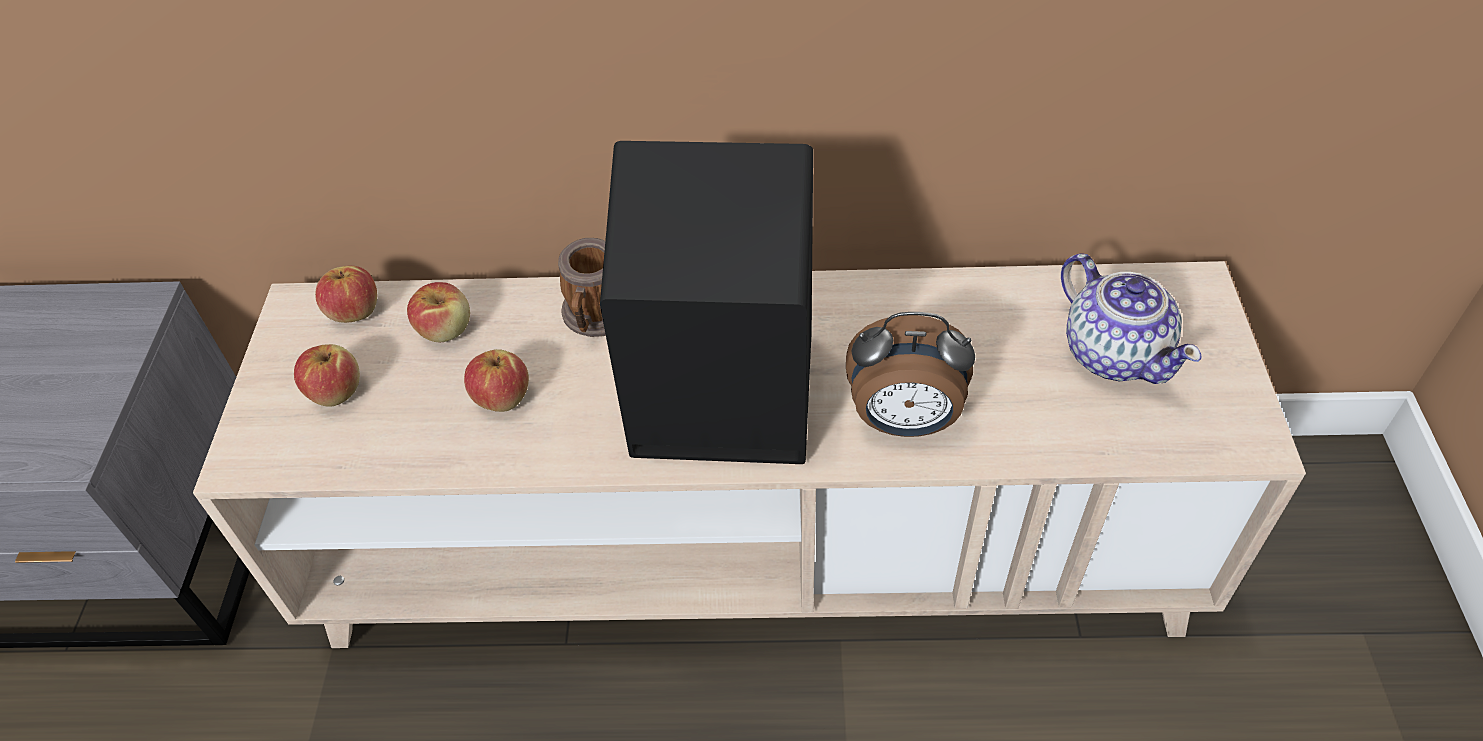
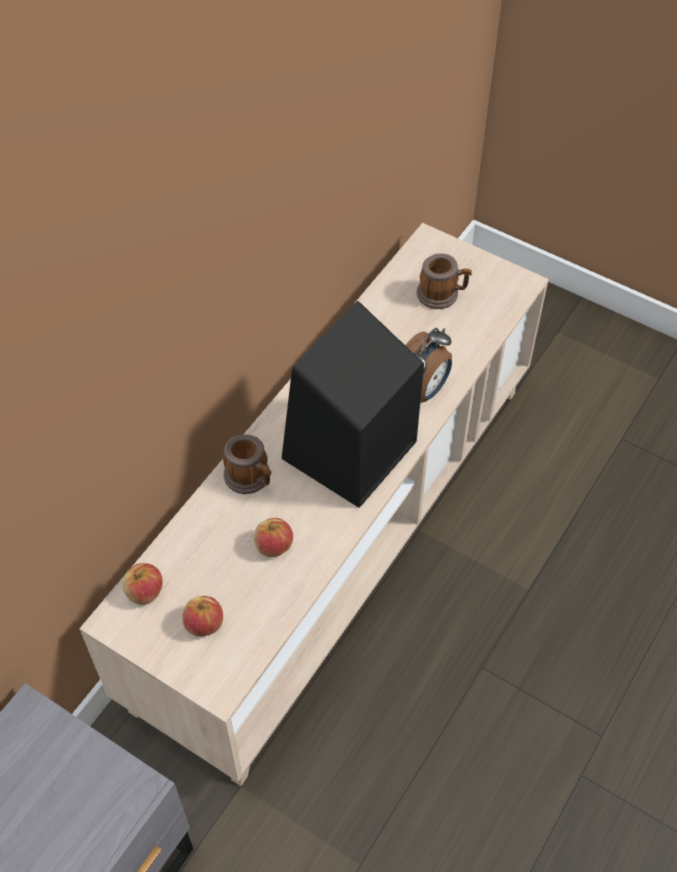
camera: 60 degrees left, 5 degrees up
apple [407,282,470,342] -> none
teapot [1061,253,1202,384] -> mug [417,253,472,309]

